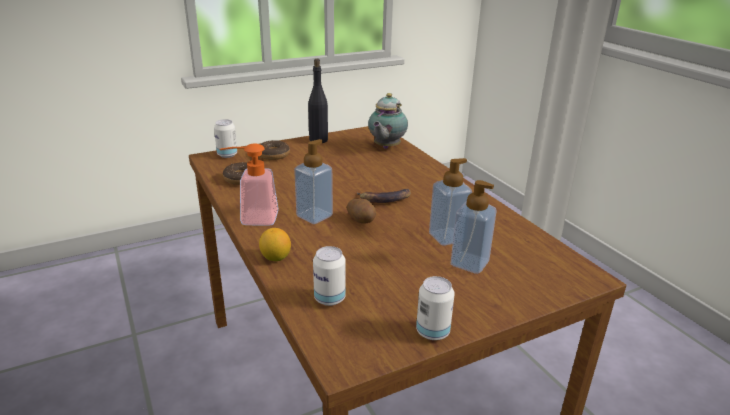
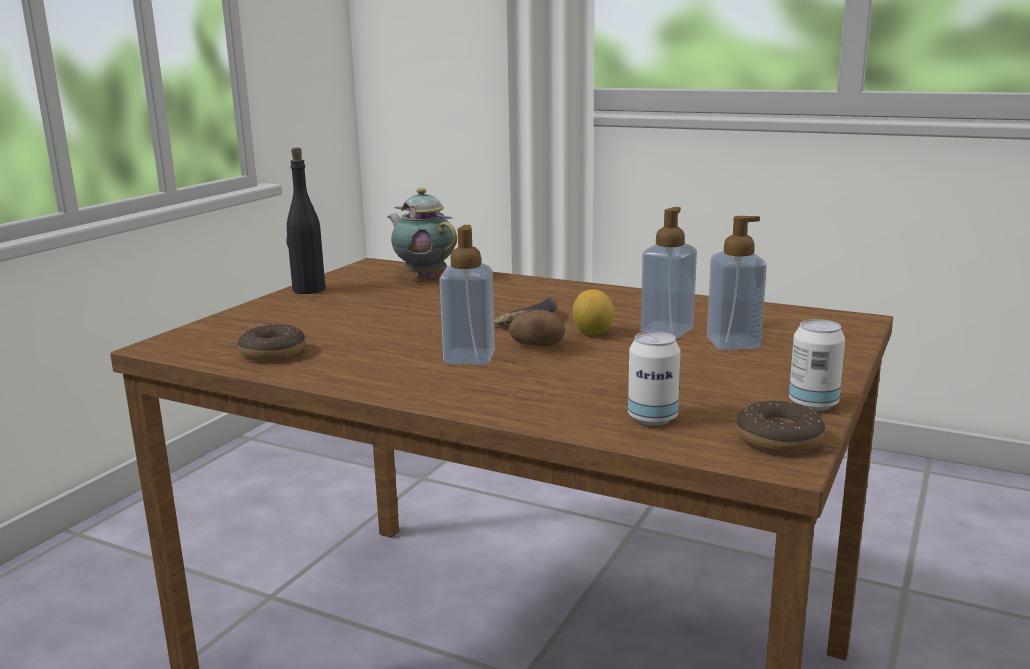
camera: 35 degrees left, 10 degrees down
can [214,119,237,158] -> none
soap dispenser [220,143,279,226] -> none
lemon [259,228,291,261] -> lemon moved to [572,289,614,335]
donut [260,140,290,160] -> donut moved to [736,400,825,454]
teapot [368,93,408,149] -> teapot turned 150 degrees clockwise [388,188,457,279]

